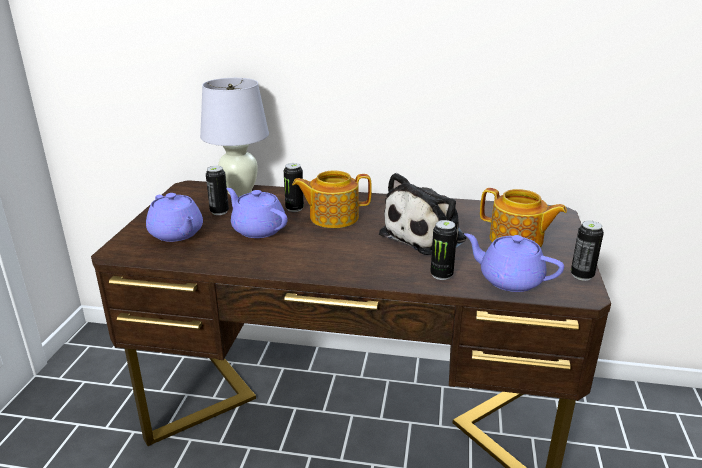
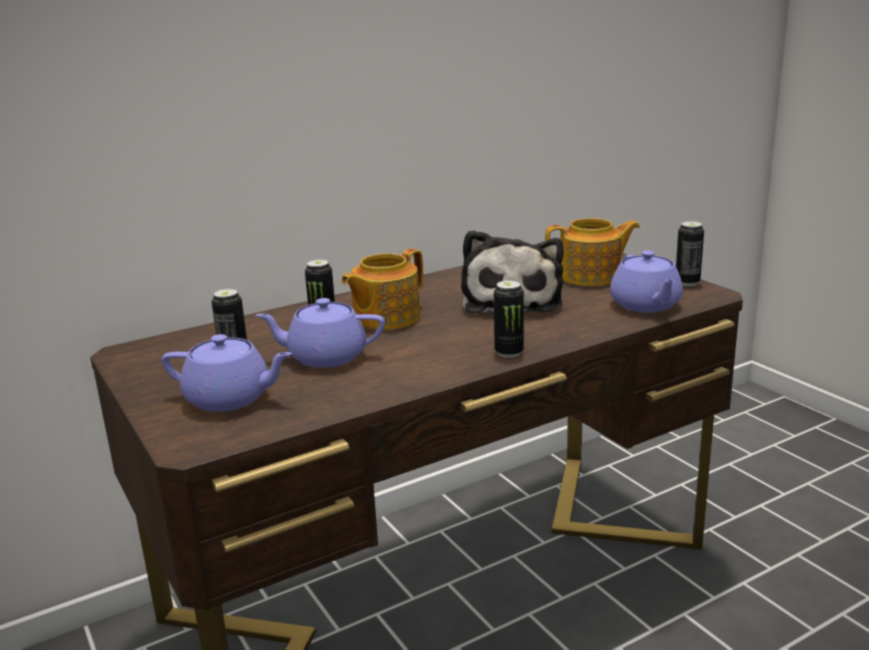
camera: 40 degrees left, 5 degrees down
white table lamp [200,78,269,197] -> none
can [430,220,457,280] -> can moved to [494,280,524,358]
purple teapot [464,233,564,292] -> purple teapot turned 90 degrees counterclockwise [610,251,683,312]

